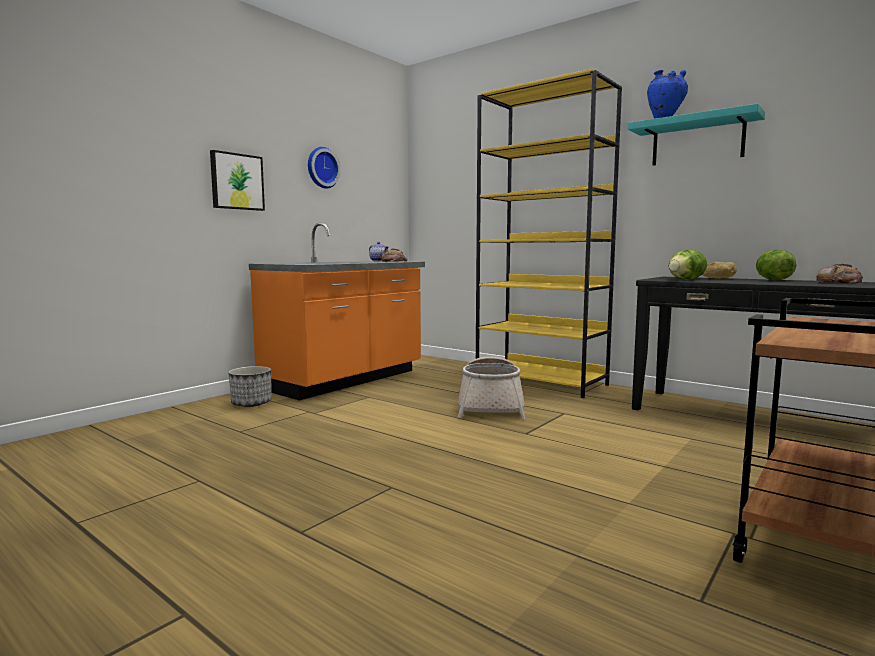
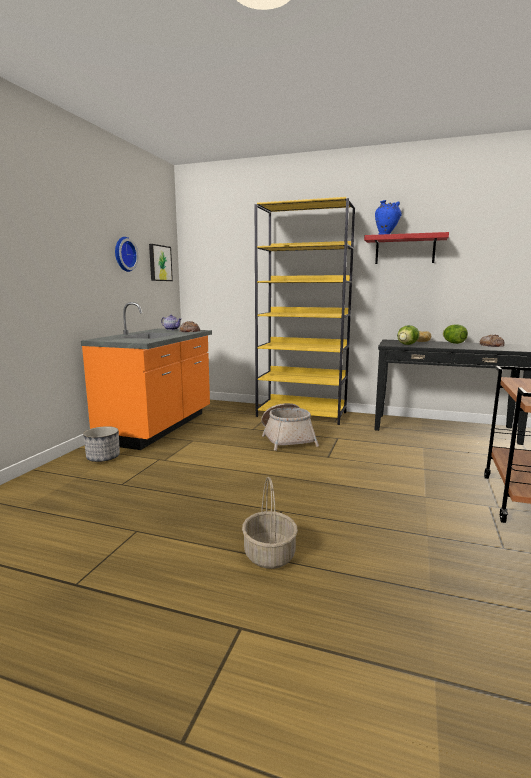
camera: 20 degrees left, 5 degrees up
picture [210,150,265,211] -> picture moved to [149,244,173,281]
turquoise shelf [628,104,765,166] -> red shelf [364,232,449,264]
none -> basket [242,477,298,569]

